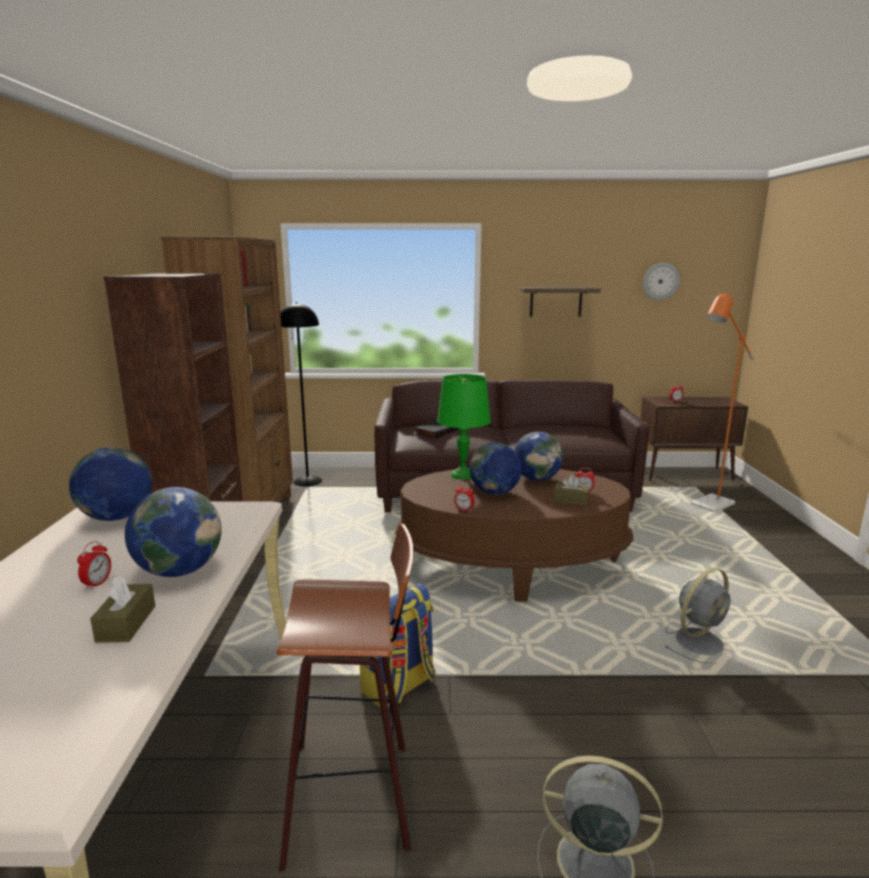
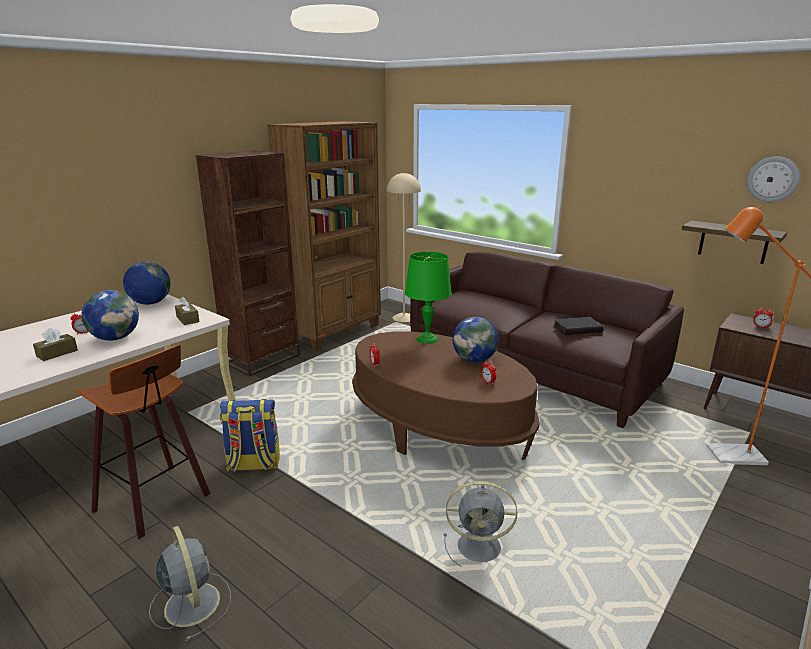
camera: 40 degrees right, 5 degrees up
black floor lamp [280,302,322,487] -> beige floor lamp [387,172,421,322]
black book [415,421,459,438] -> black book moved to [553,317,603,335]
globe [470,442,522,495] -> none
shelf [520,287,601,317] -> shelf moved to [682,221,787,264]
brown tissue box [554,475,589,506] -> brown tissue box moved to [175,297,199,325]

